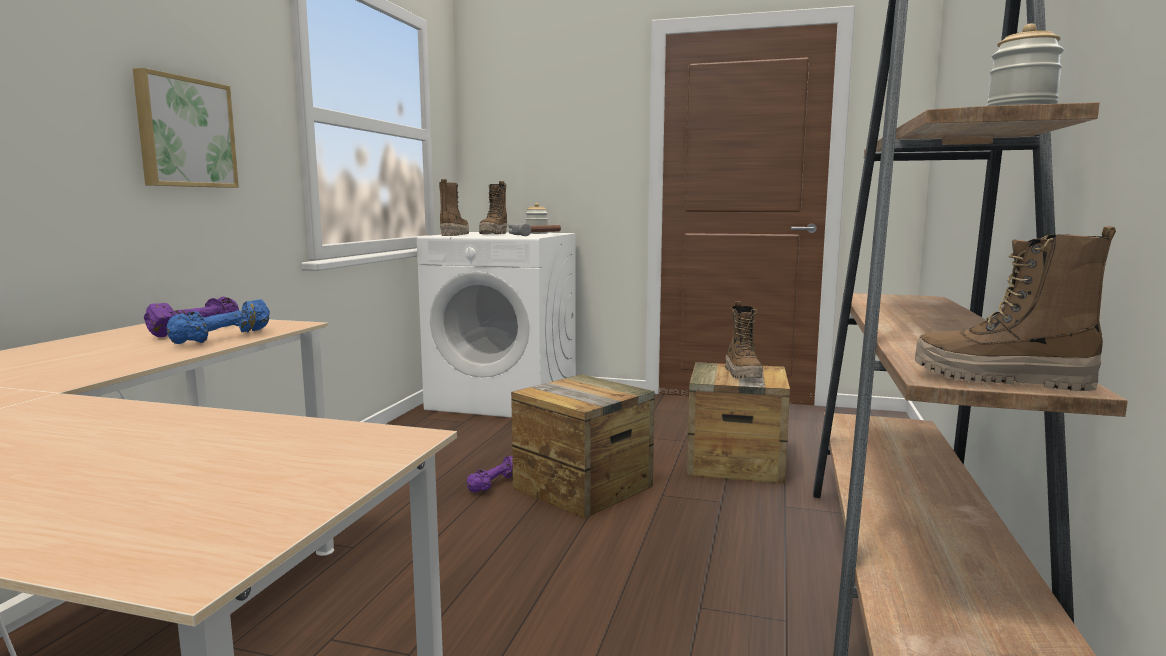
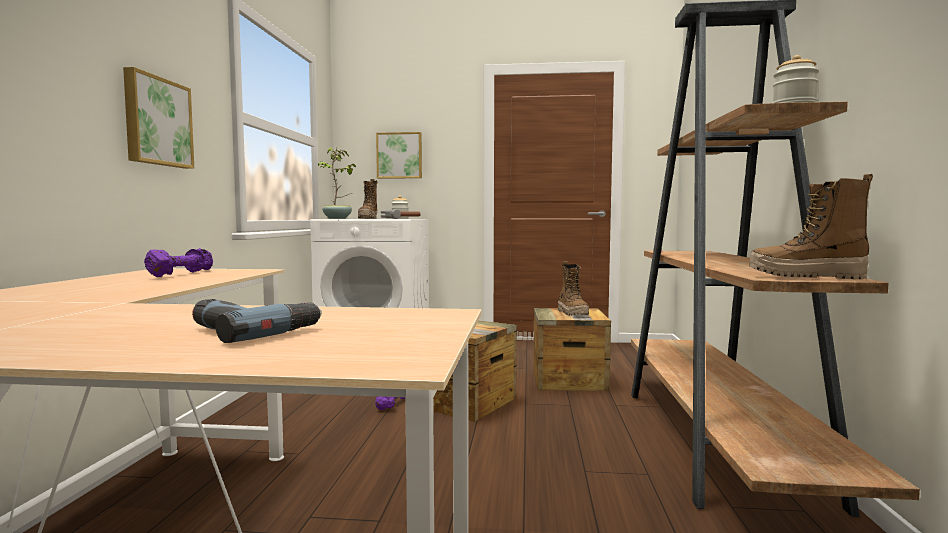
camera: 10 degrees left, 5 degrees down
blue dumbbell [167,299,270,344] -> none
boot [439,179,469,236] -> potted plant [318,147,356,219]
none -> power drill [192,299,322,343]
none -> picture [376,132,422,179]

